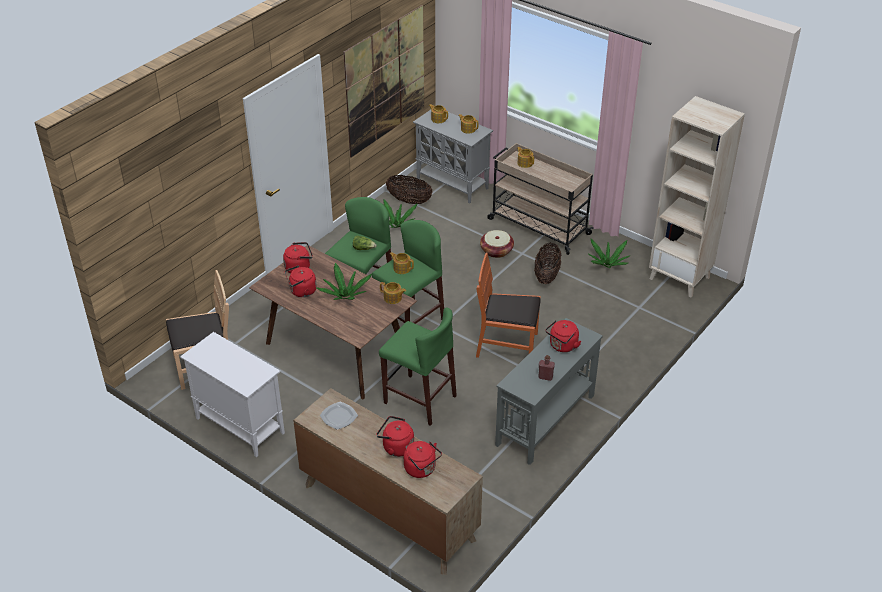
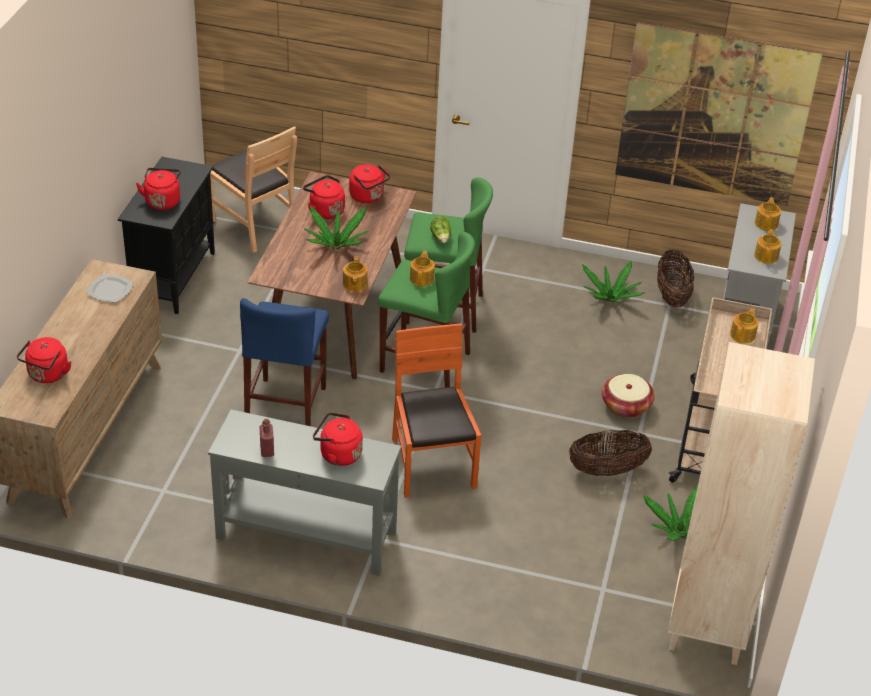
camera: 65 degrees right, 0 degrees up
white cabinet [180,332,285,457] -> black cabinet [118,157,215,314]
red kettle [377,416,414,457] -> red kettle moved to [136,168,181,210]
green stool [379,308,457,426] -> blue stool [240,298,329,426]

